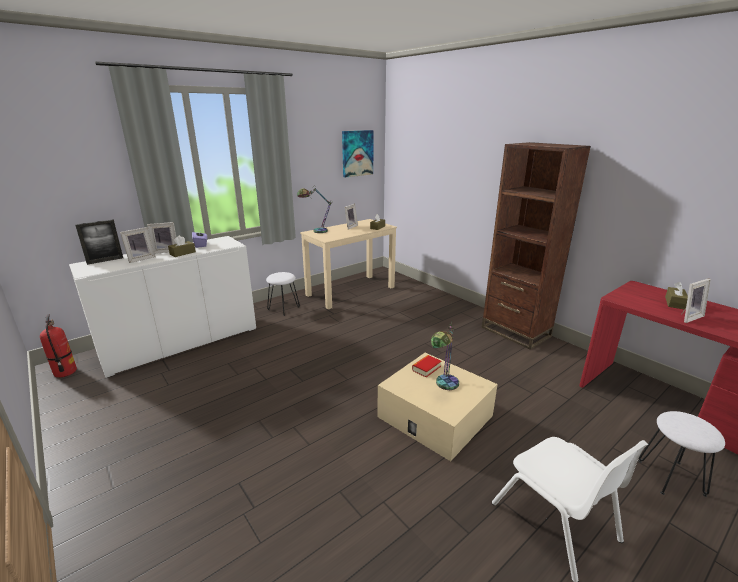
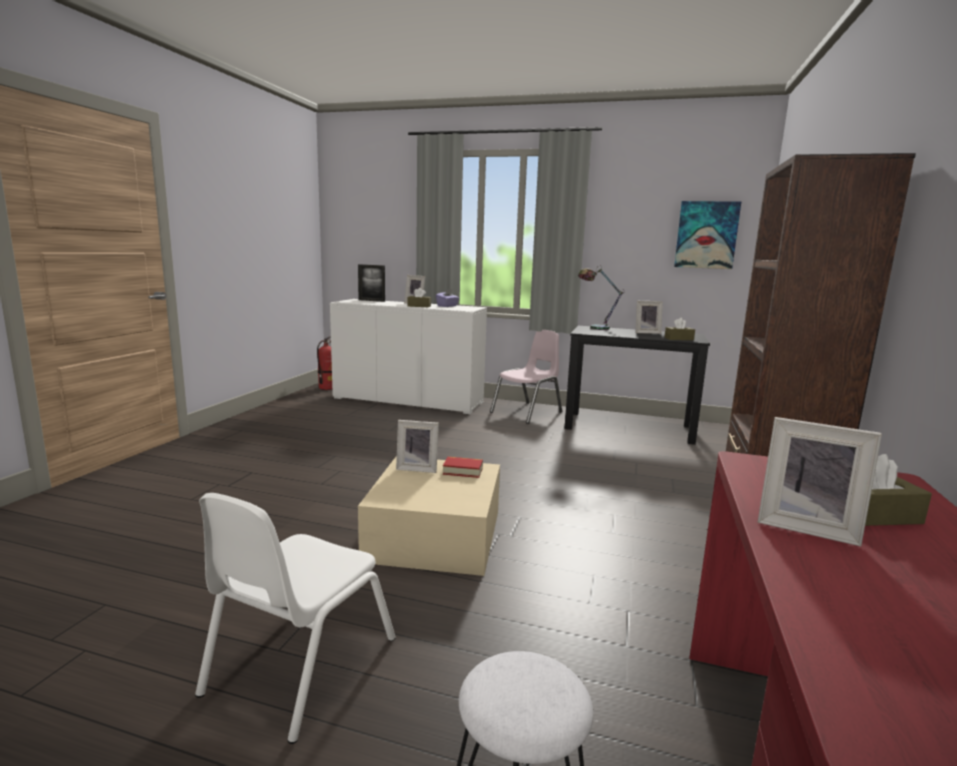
camera: 55 degrees right, 10 degrees down
picture frame [120,227,156,263] -> picture frame moved to [396,420,439,473]
white stool [266,272,300,316] -> pink chair [490,330,562,424]
beige desk [300,219,397,309] -> black desk [564,326,710,445]
table lamp [431,325,459,390] -> none

